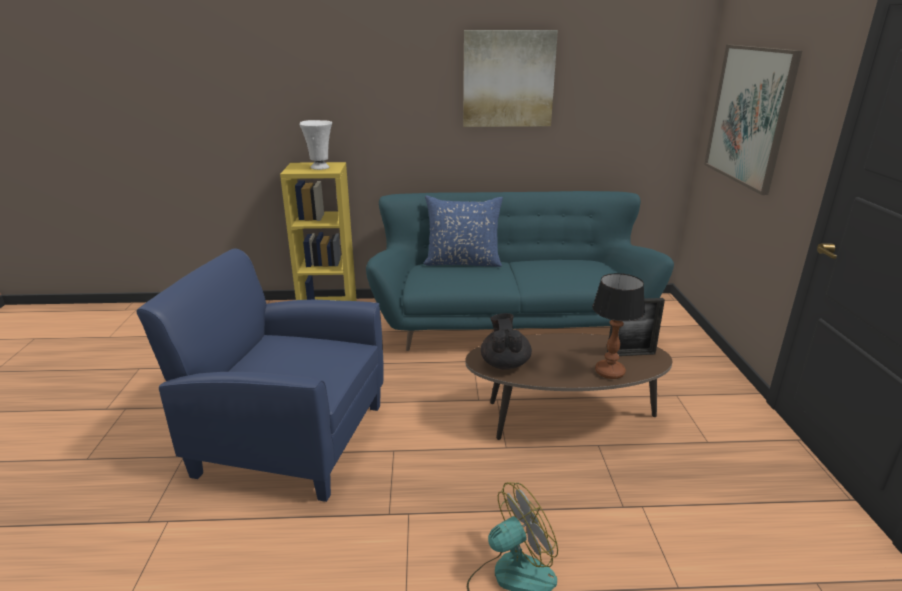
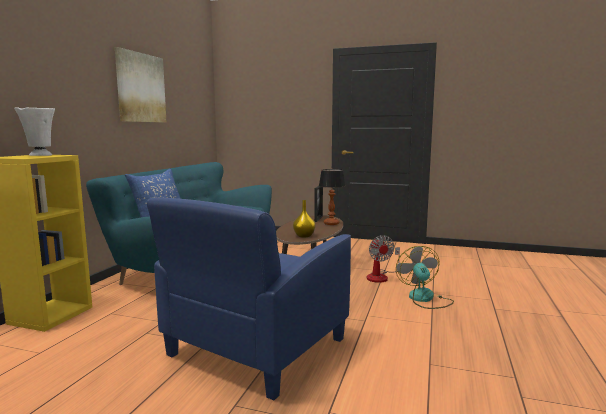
camera: 70 degrees left, 15 degrees down
black teapot [481,313,532,370] -> yellow vase [293,200,315,238]
picture [704,45,802,195] -> none
none -> fan [367,235,400,283]

